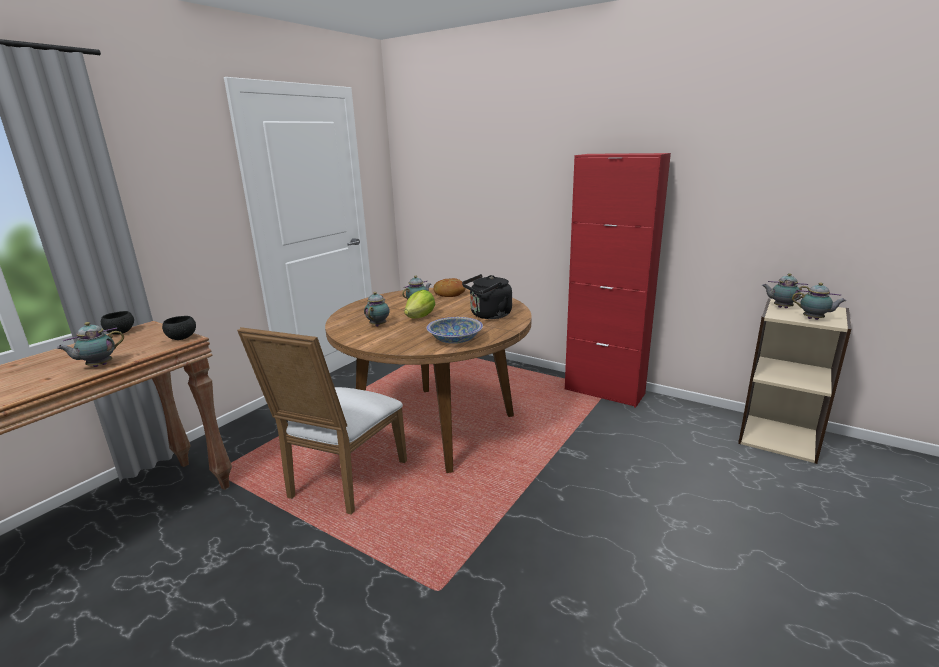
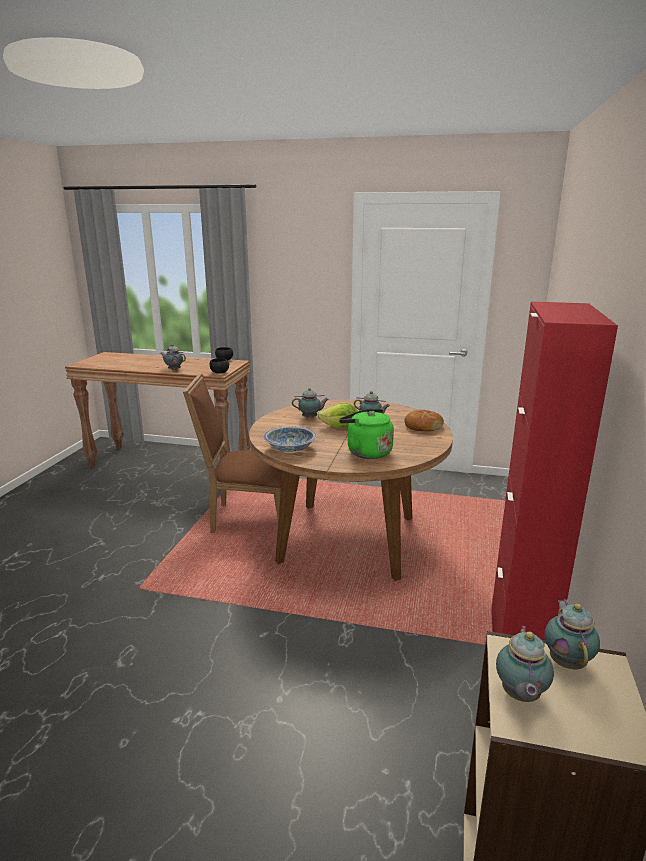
camera: 70 degrees right, 0 degrees up
white chair [237,327,407,515] -> brown chair [183,373,282,533]
black kettle [462,274,512,319] -> green kettle [339,409,394,459]

